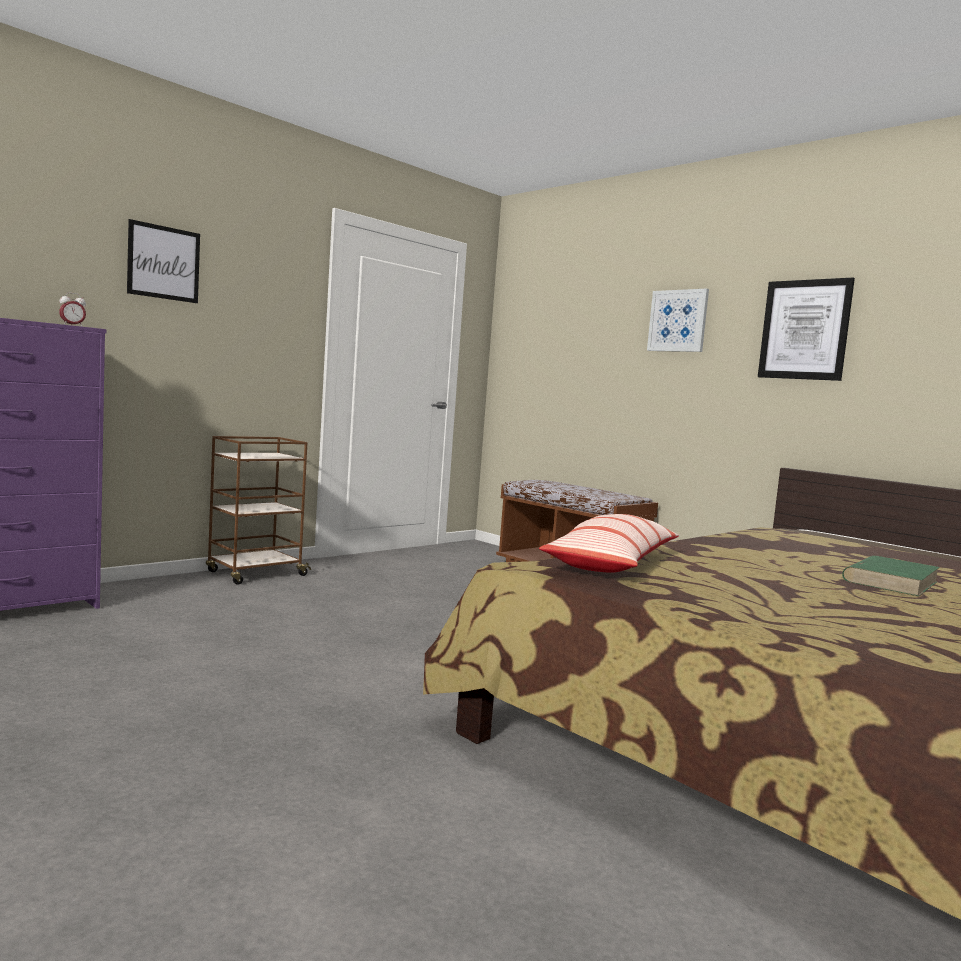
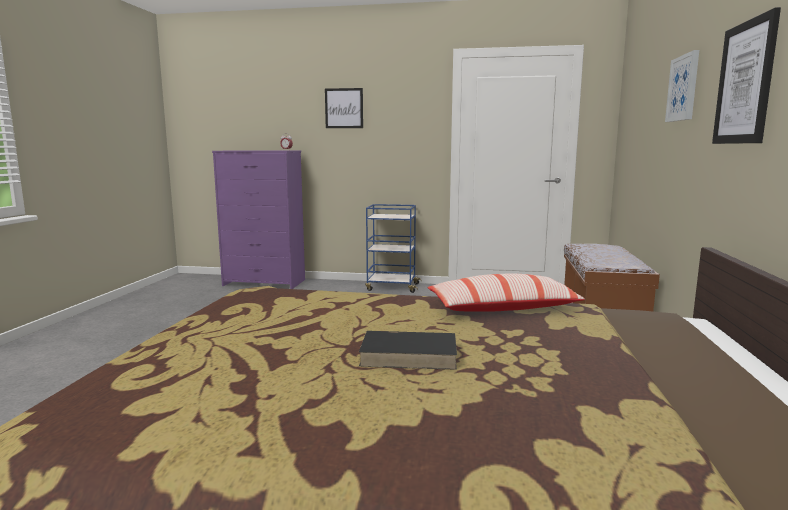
camera: 55 degrees right, 5 degrees up
brown cart [206,436,311,585] -> blue cart [365,204,422,293]
pillow [539,514,679,573] -> pillow moved to [428,273,585,312]
green book [842,556,940,596] -> black book [359,331,457,370]

